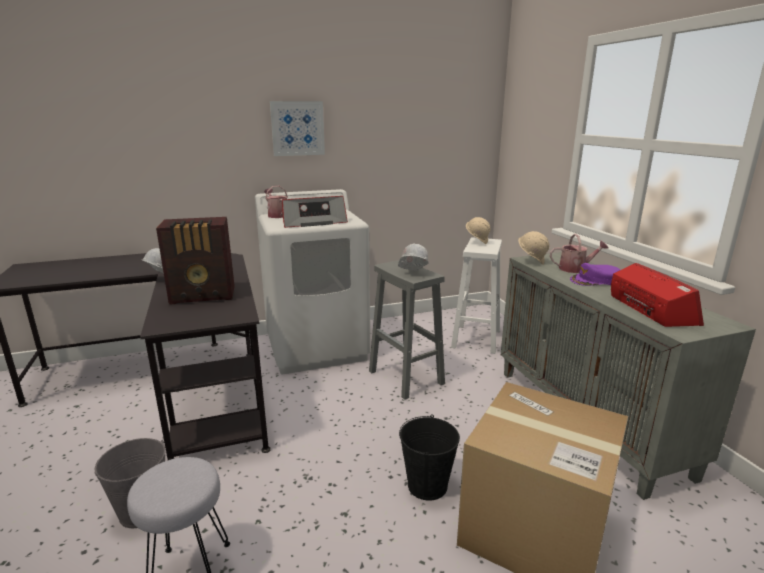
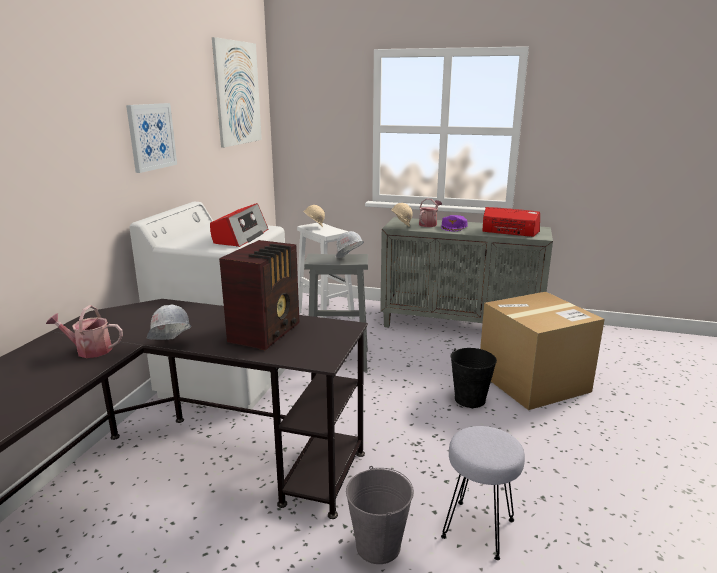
camera: 55 degrees left, 0 degrees up
watering can [264,186,288,218] -> watering can moved to [46,305,123,358]
none -> picture [212,37,262,148]

